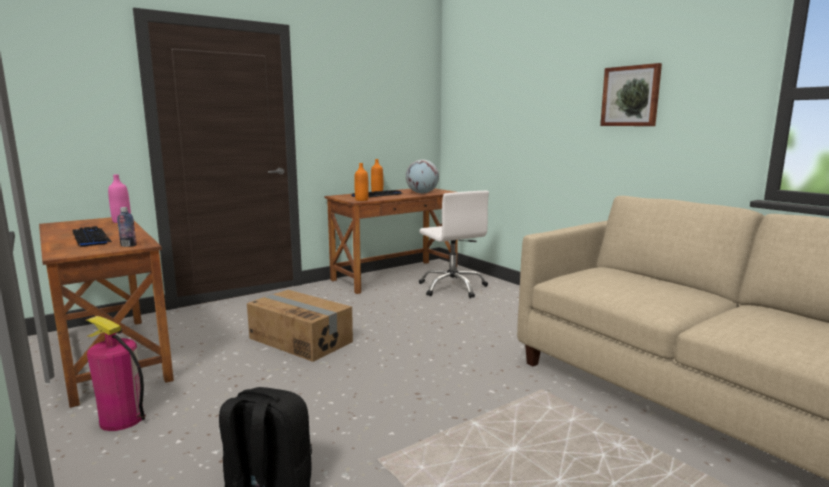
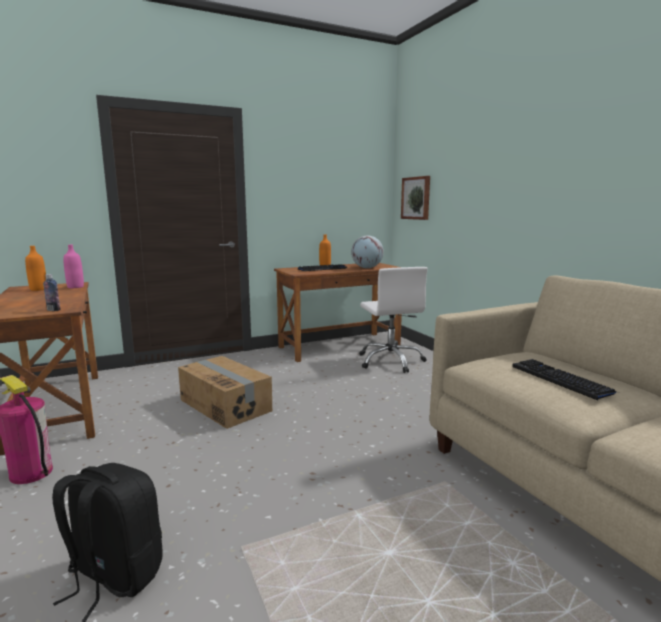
camera: 10 degrees right, 0 degrees up
keyboard [73,226,112,247] -> keyboard moved to [512,359,619,400]
orange bottle [354,163,369,201] -> orange bottle moved to [25,246,46,291]
picture [600,63,662,126] -> picture moved to [401,176,430,220]

